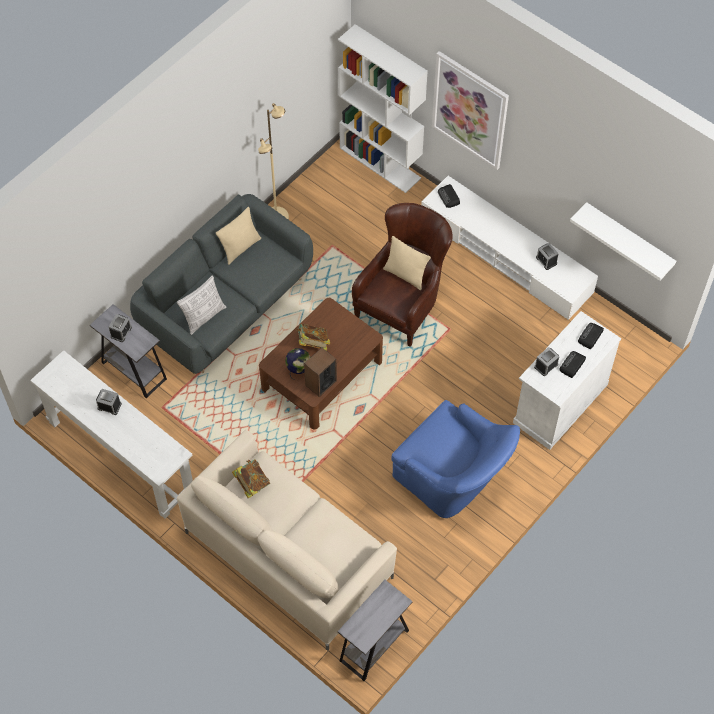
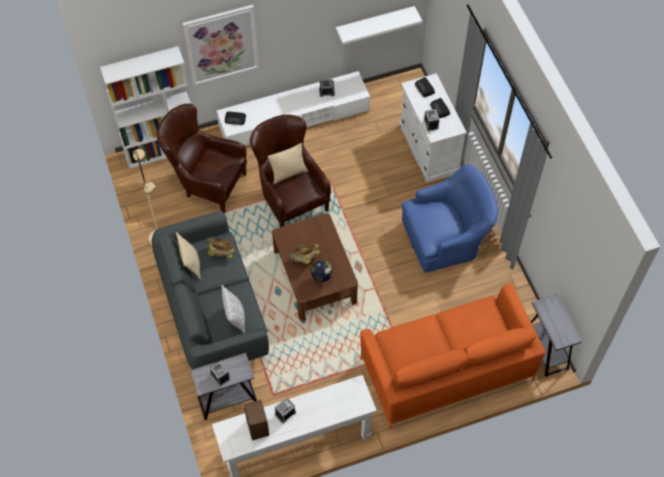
camera: 60 degrees left, 0 degrees up
beige sofa [177,430,397,650] -> orange sofa [360,283,546,429]
book [232,459,270,498] -> book moved to [205,237,234,258]
speaker [304,348,337,397] -> speaker moved to [244,400,269,440]
none -> brown armchair [156,104,247,214]

